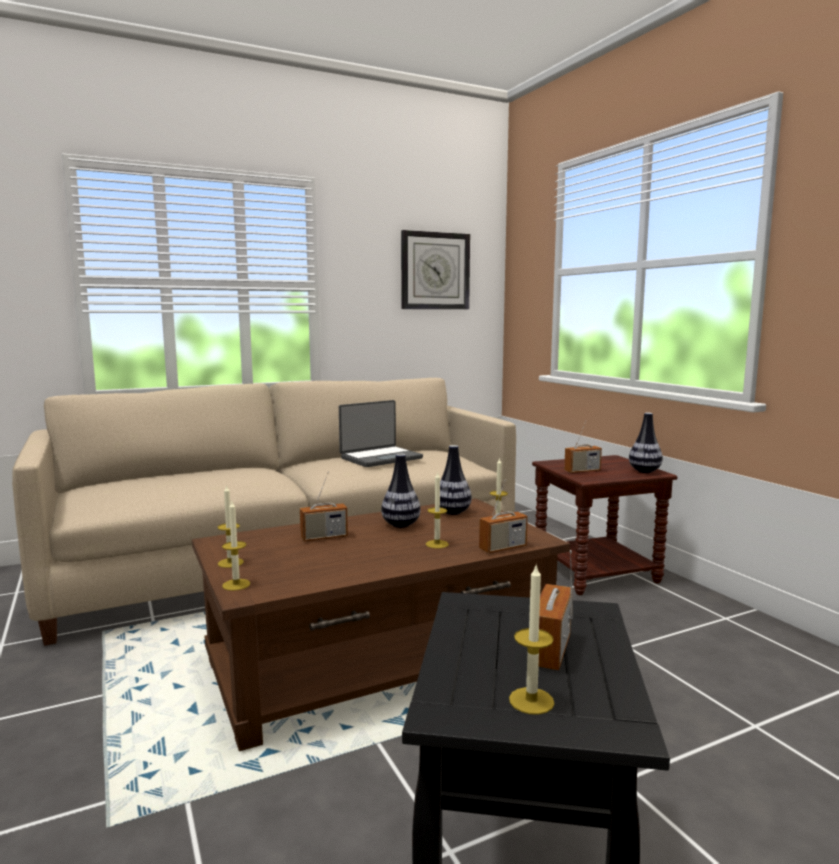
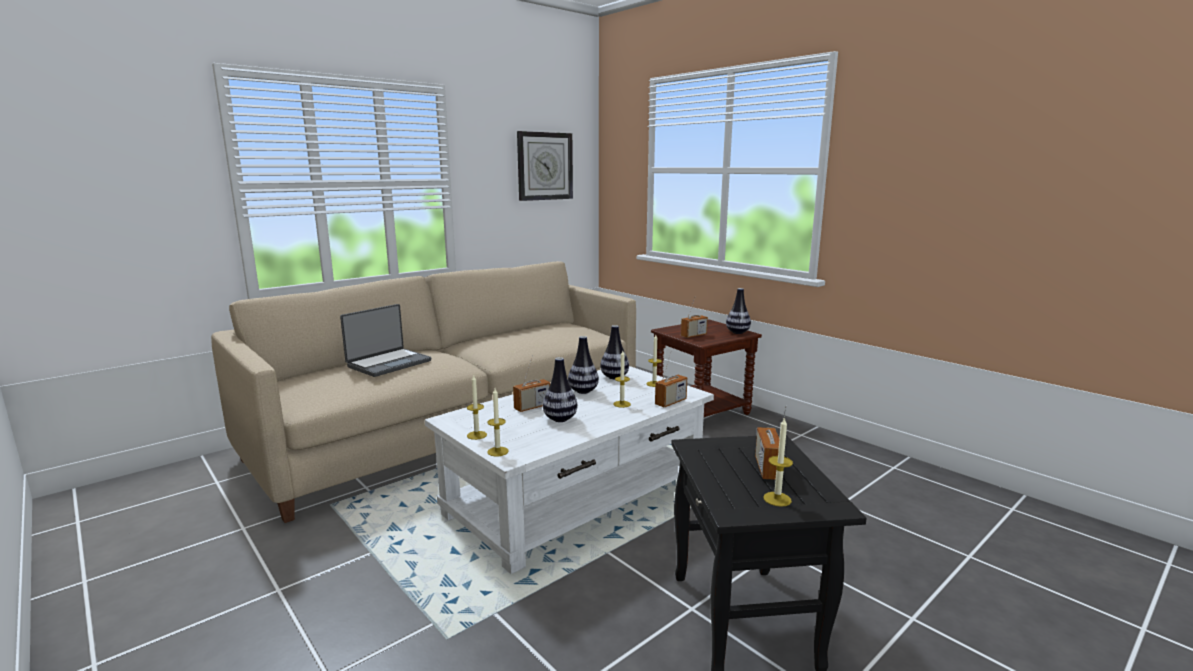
camera: 15 degrees left, 5 degrees up
brown coffee table [192,498,570,751] -> white coffee table [424,366,714,574]
laptop [339,400,423,467] -> laptop moved to [340,304,431,377]
none -> vase [543,357,577,422]

